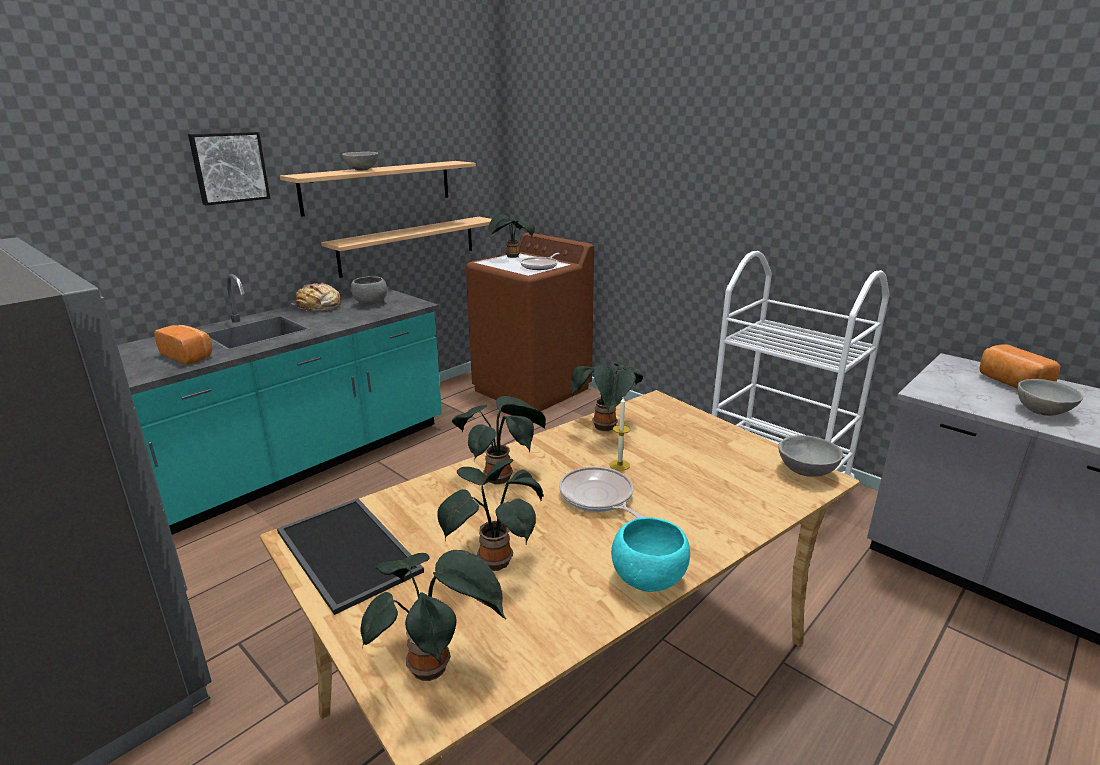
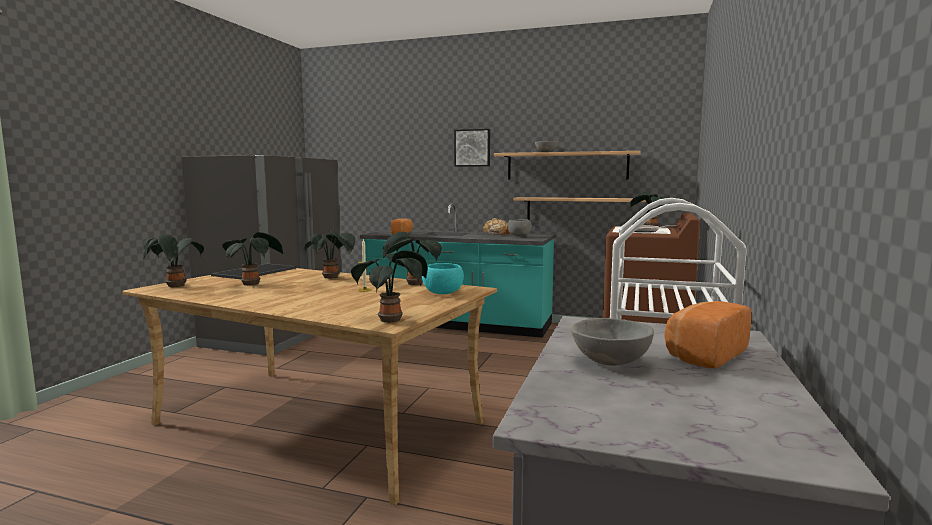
camera: 65 degrees right, 15 degrees down
frying pan [559,466,644,518] -> none
turquoise bowl [611,517,690,592] -> turquoise bowl moved to [422,263,464,294]
grey bowl [778,435,843,477] -> potted plant [351,250,428,323]

